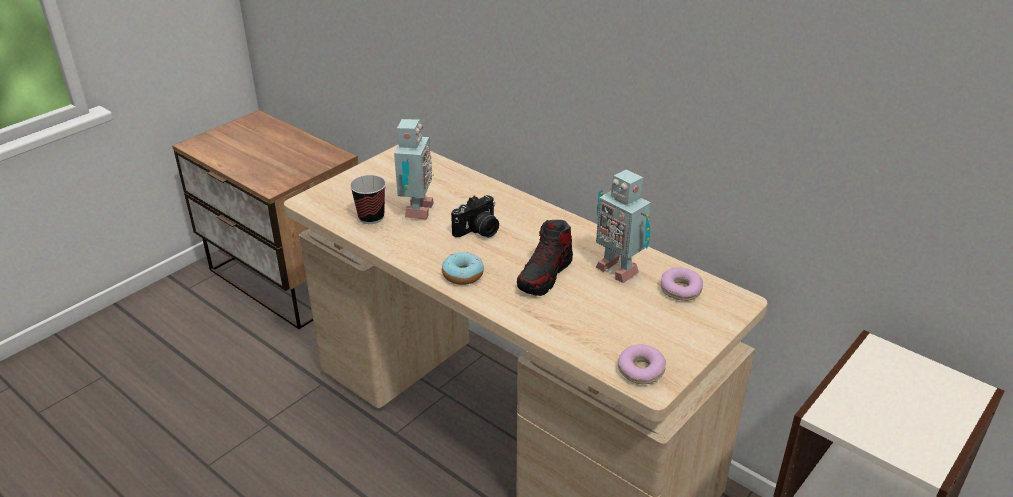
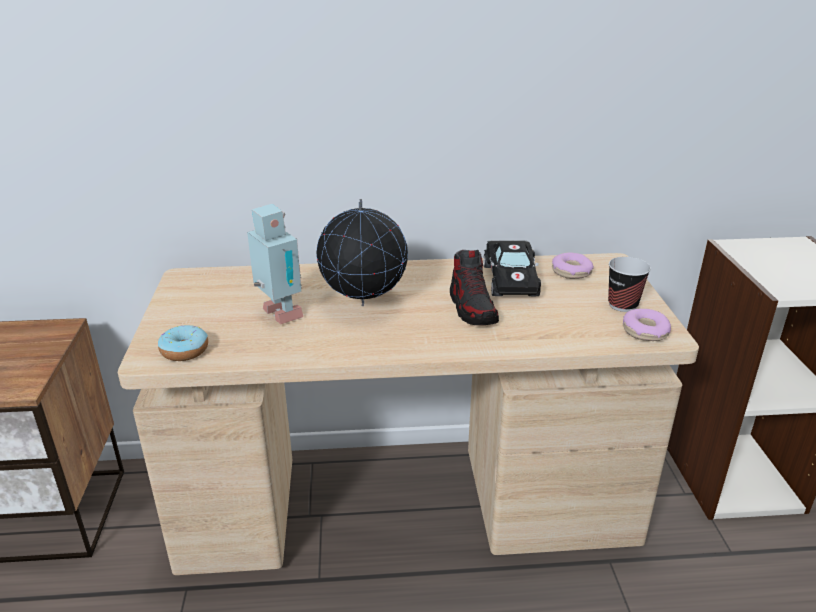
camera: 45 degrees left, 5 degrees down
cup [350,175,386,224] -> cup moved to [608,257,651,312]
donut [442,252,484,285] -> donut moved to [158,325,208,361]
camera [451,195,499,237] -> globe [316,199,408,306]
toy robot [596,169,651,283] -> black toy car [483,240,541,297]

